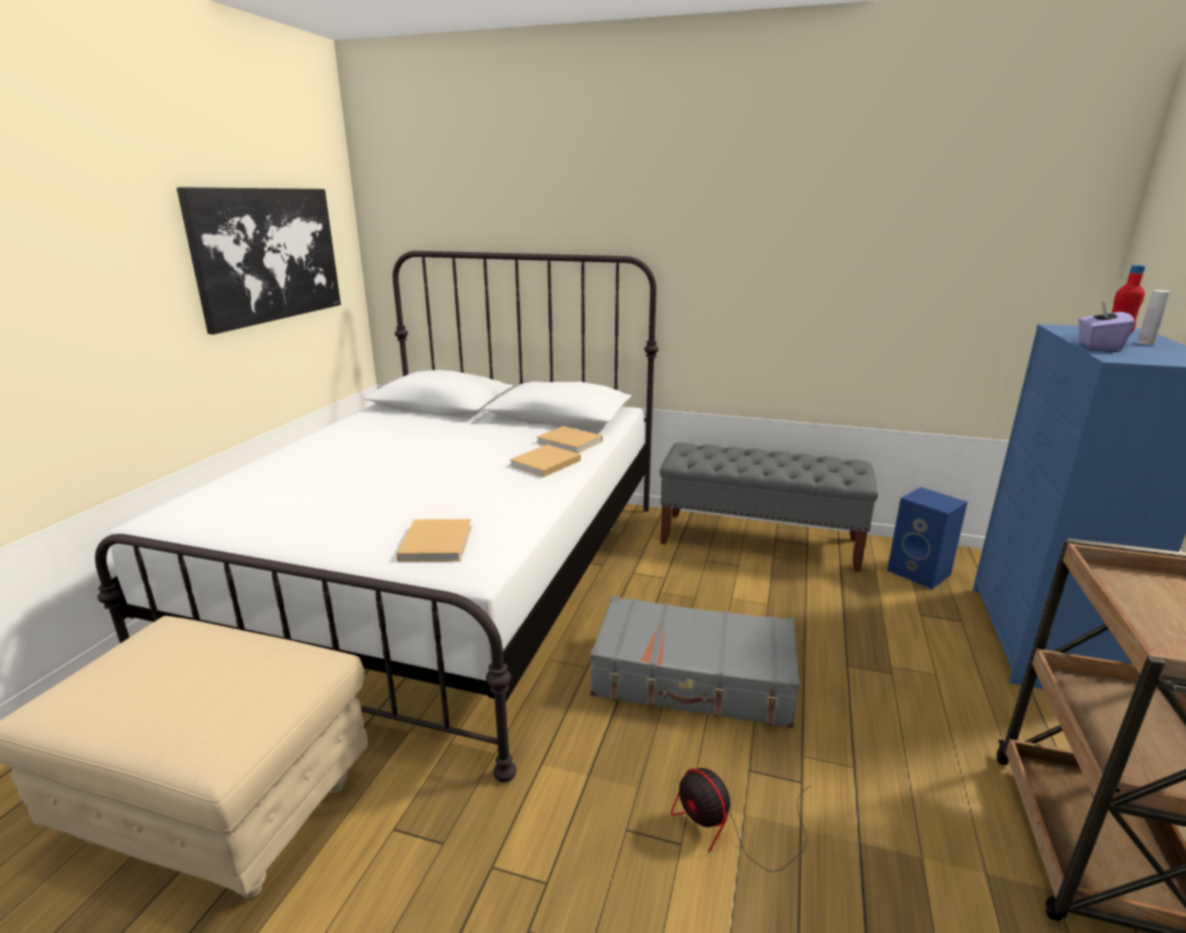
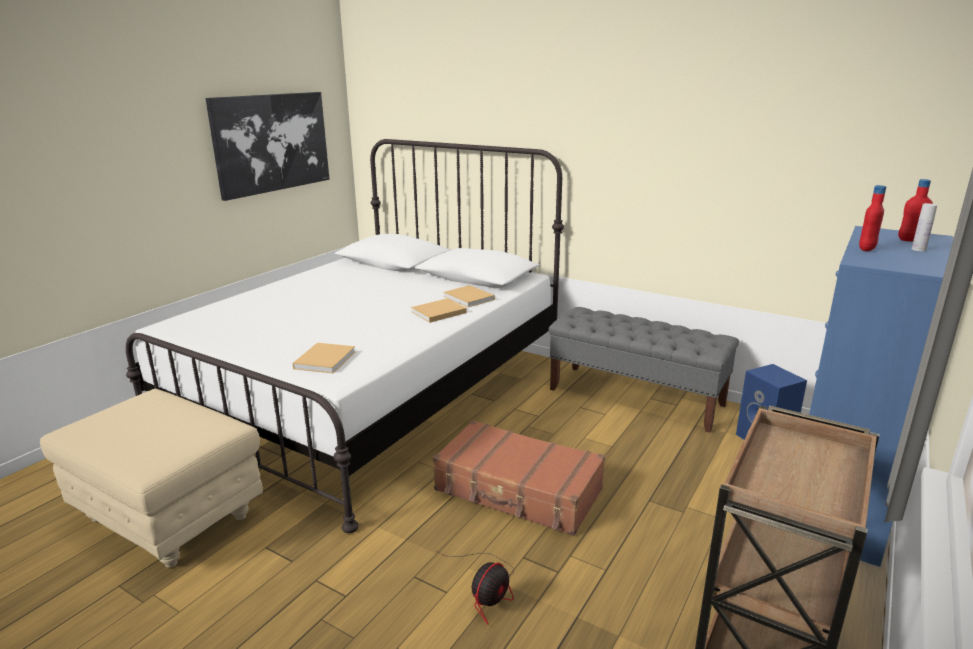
camera: 15 degrees right, 0 degrees up
grey suitcase [590,596,800,728] -> brown suitcase [433,420,605,536]
fan [671,768,810,872] -> fan turned 120 degrees counterclockwise [435,550,514,625]
purple tissue box [1078,301,1135,350] -> red bottle [859,185,886,251]

